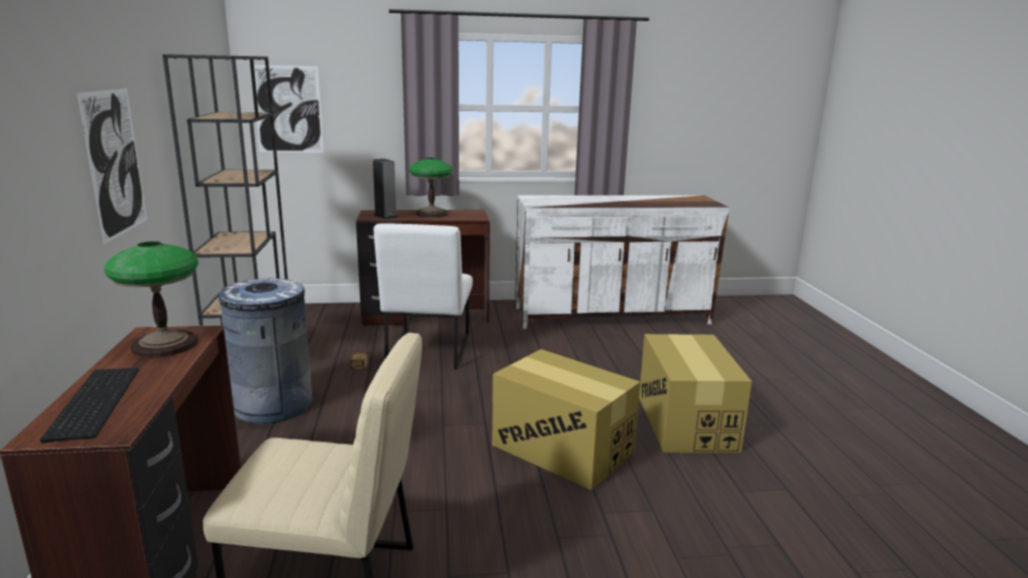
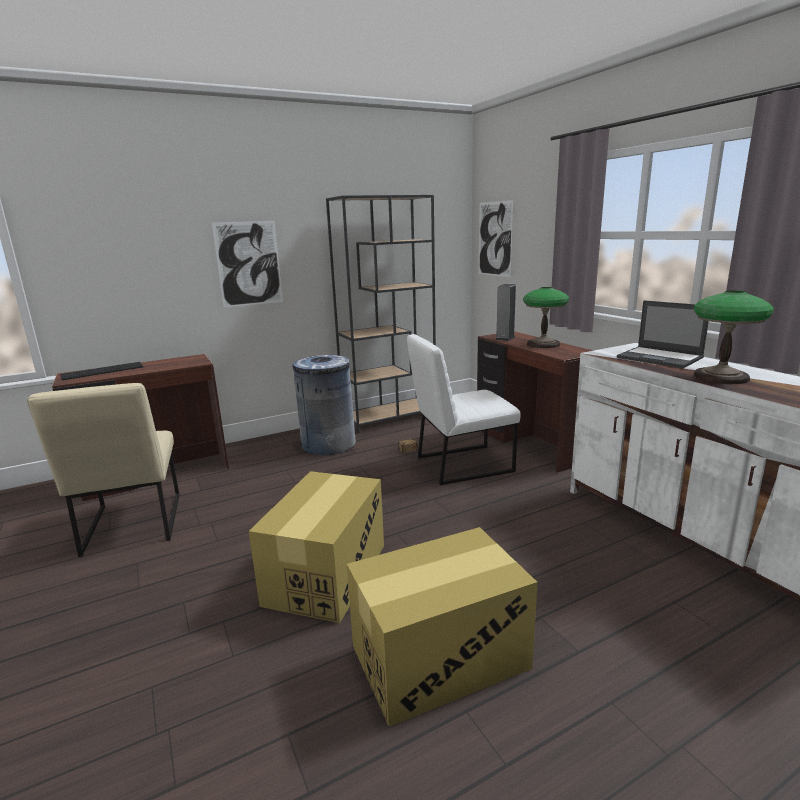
camera: 70 degrees right, 0 degrees up
table lamp [104,241,199,358] -> table lamp moved to [694,291,774,384]
none -> laptop [617,300,709,368]

